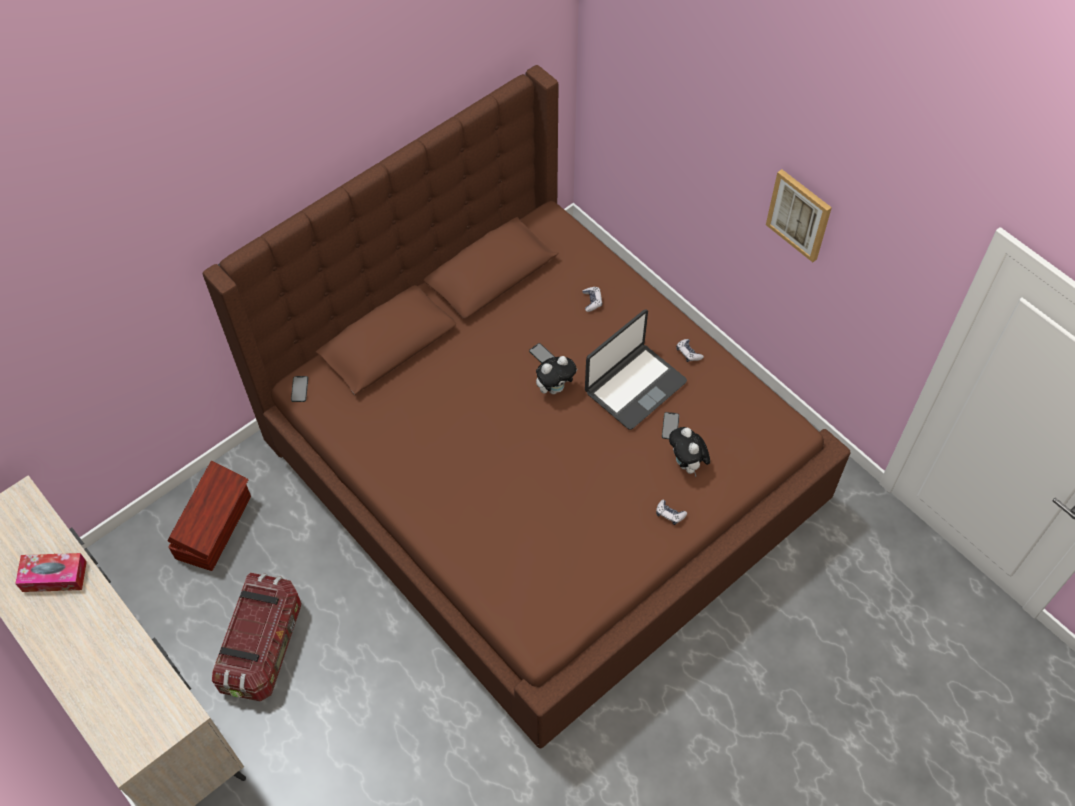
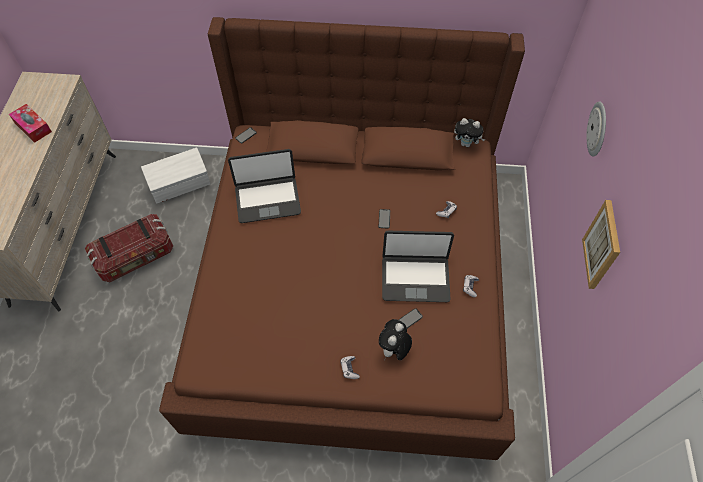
camera: 45 degrees right, 0 degrees up
brown storage box [168,461,251,571] -> white storage box [141,147,210,203]
plush toy [536,356,577,394] -> plush toy moved to [454,118,485,147]
none -> laptop [228,149,301,223]
none -> wall clock [586,101,606,157]

